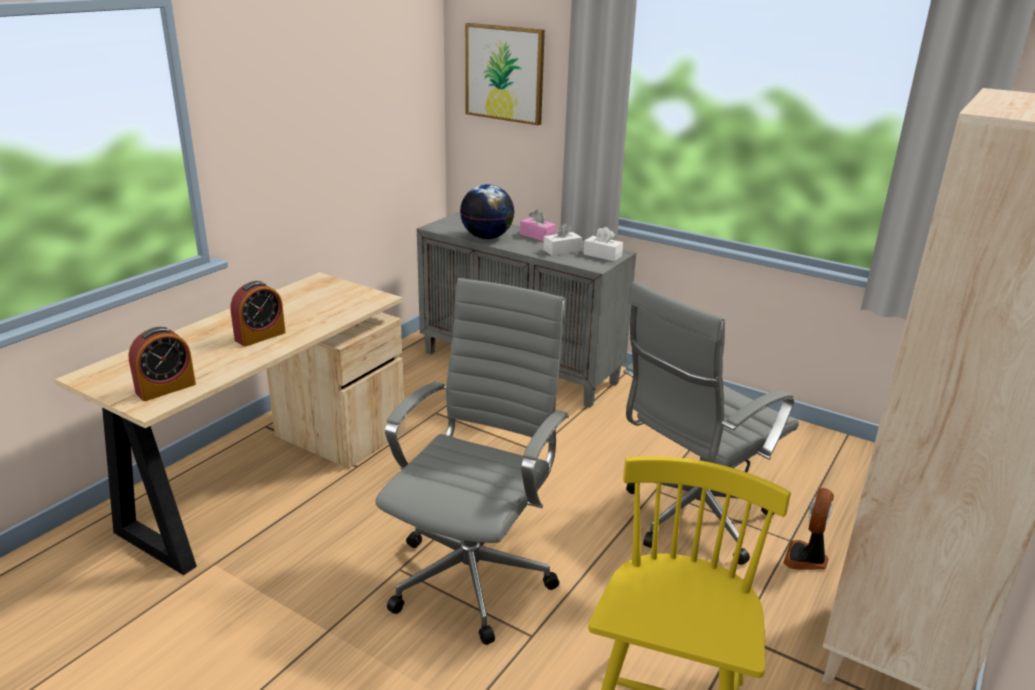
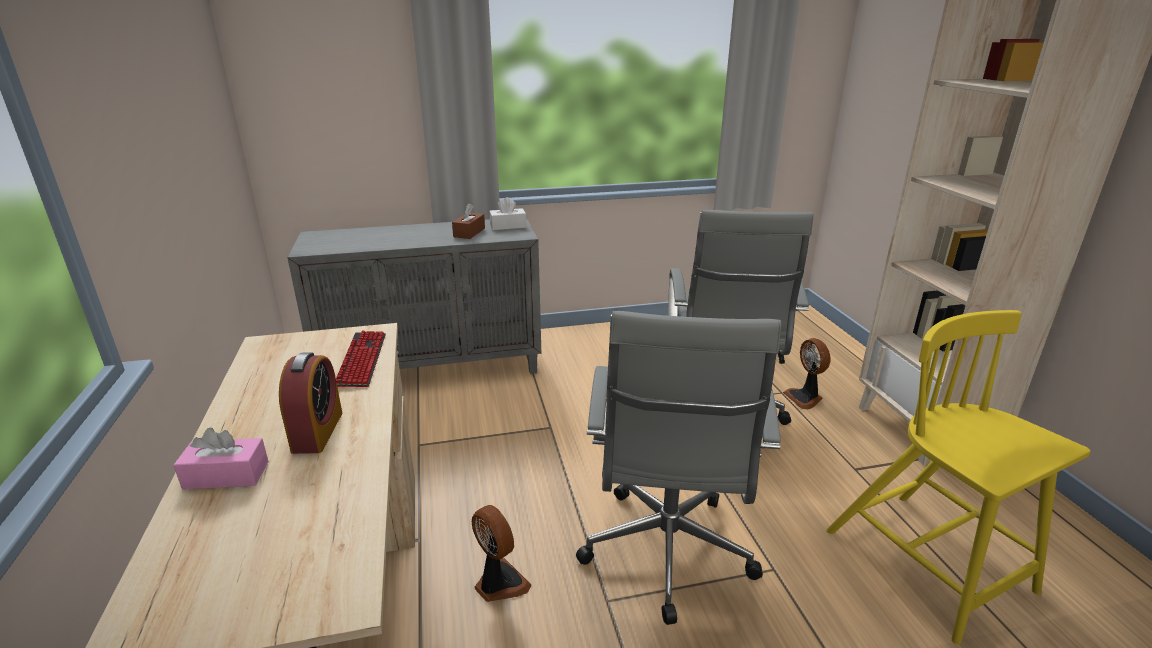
camera: 45 degrees left, 0 degrees up
alarm clock [128,327,196,401] -> none
grey office chair [376,278,569,645] -> grey office chair turned 150 degrees counterclockwise [576,311,781,625]
globe [460,184,515,239] -> none
picture [465,23,545,125] -> none
pink tissue box [520,209,556,241] -> pink tissue box moved to [174,427,269,490]
white tissue box [543,223,582,256] -> brown tissue box [452,203,485,239]
none -> keyboard [336,331,386,387]
none -> fan [472,505,531,602]

